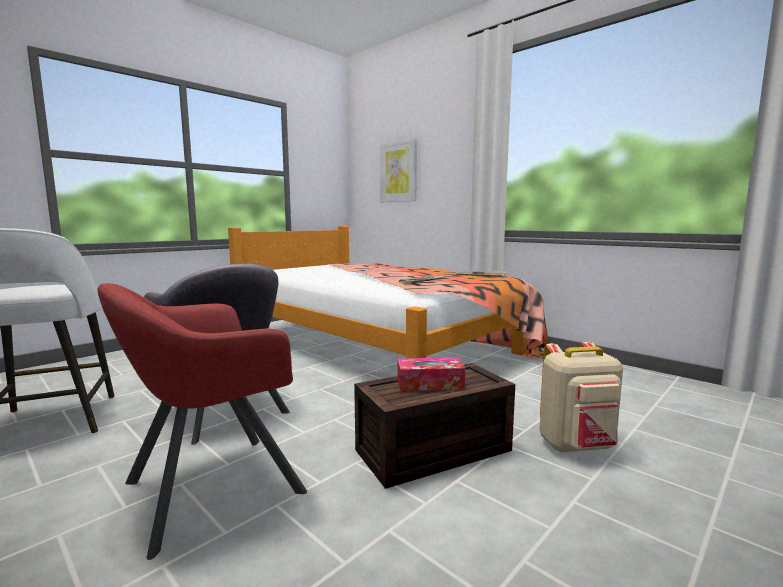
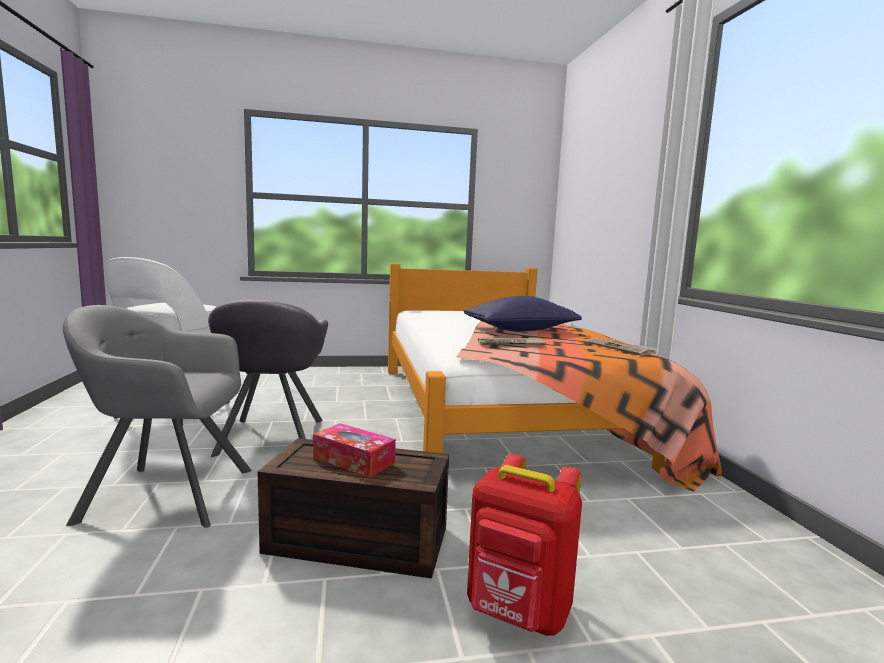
camera: 35 degrees right, 0 degrees up
red armchair [98,283,307,560] -> grey armchair [63,305,252,528]
picture [380,139,417,202] -> none
beige backpack [539,342,623,453] -> red backpack [467,454,582,636]
none -> blue pillow [464,296,582,331]

